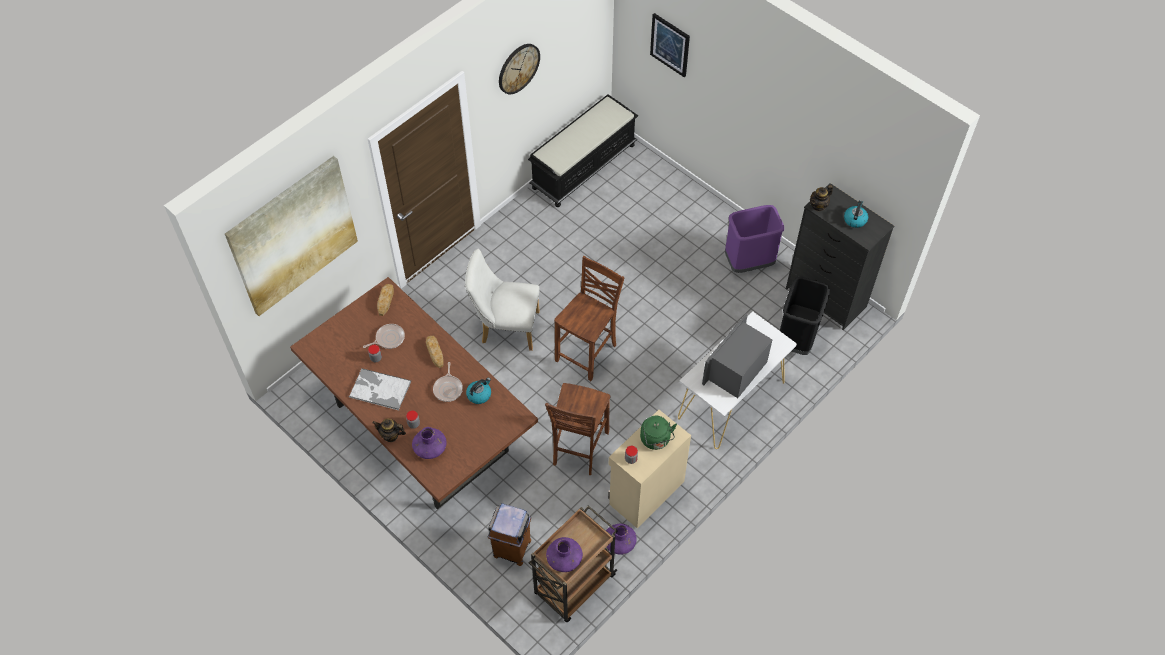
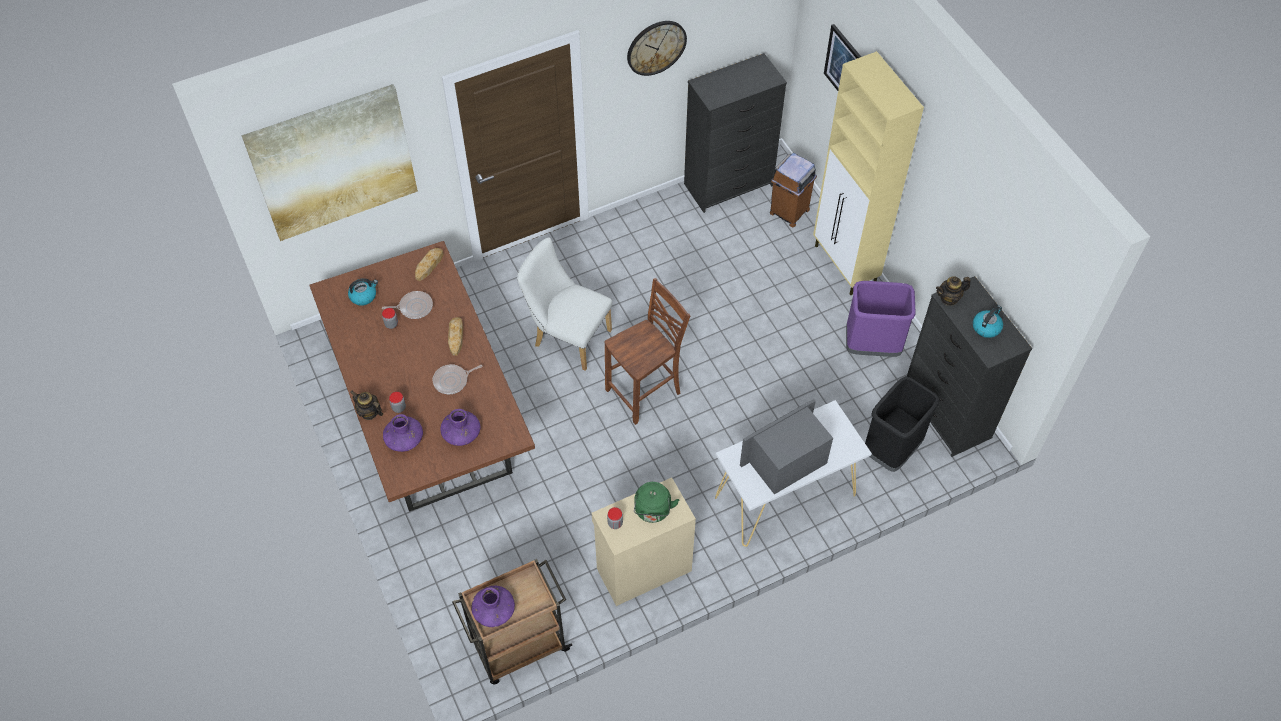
camera: 20 degrees right, 0 degrees up
tray [348,368,411,410] -> none
frying pan [433,362,463,402] -> frying pan turned 45 degrees clockwise [433,364,483,394]
kettle [466,378,491,404] -> kettle moved to [348,278,378,306]
brown trash can [488,503,531,566] -> brown trash can moved to [770,153,817,227]
black bench [528,94,638,207] -> black dresser [684,53,787,213]
brown chair [545,383,611,475] -> none
purple vase [606,524,637,555] -> purple vase moved to [440,409,481,446]
none -> beige cabinet [813,51,924,295]

